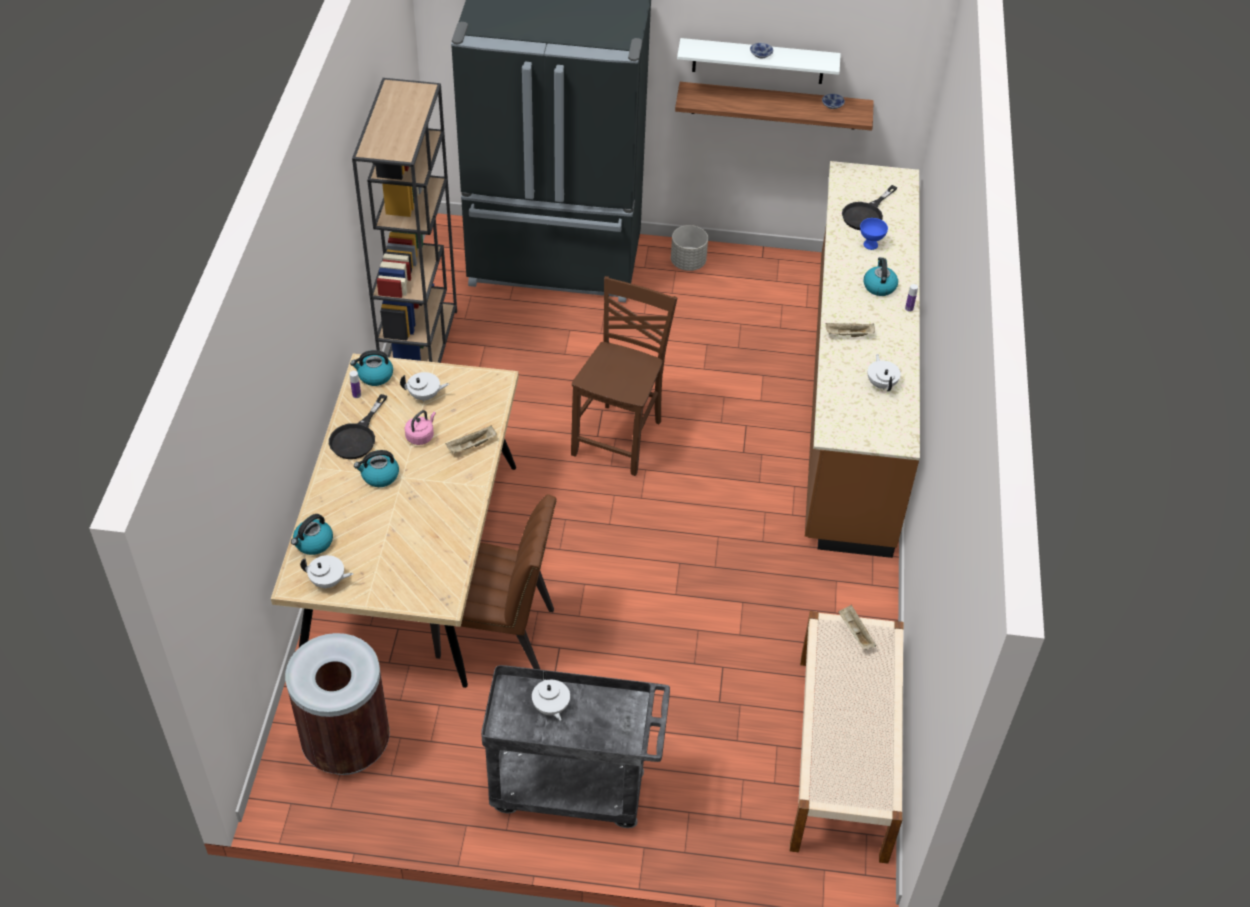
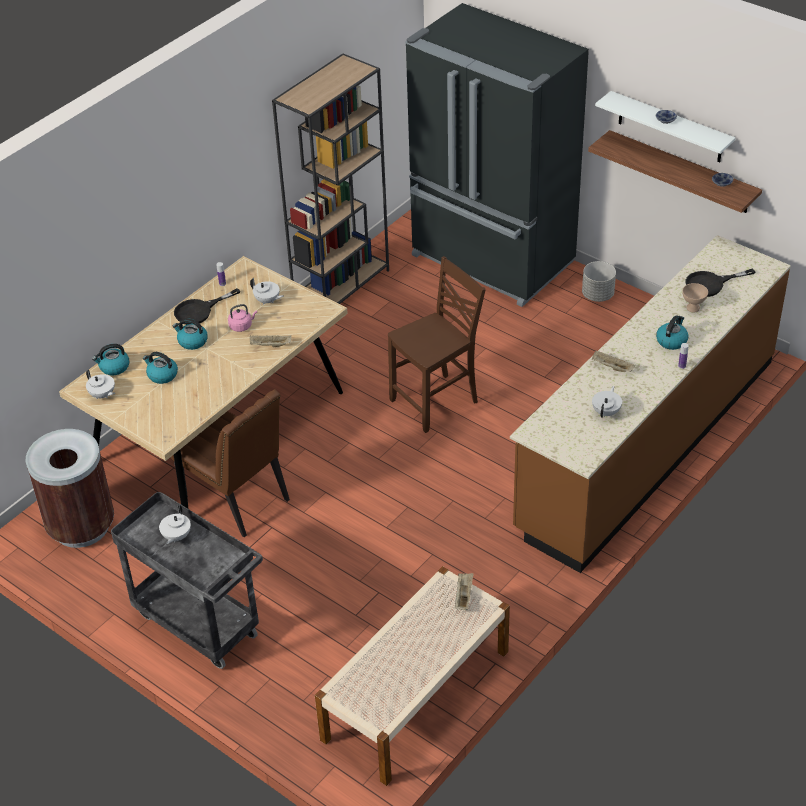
camera: 35 degrees right, 5 degrees down
kettle [350,350,393,386] -> kettle moved to [143,352,178,384]
blue bowl [860,218,888,250] -> beige bowl [682,283,708,313]

